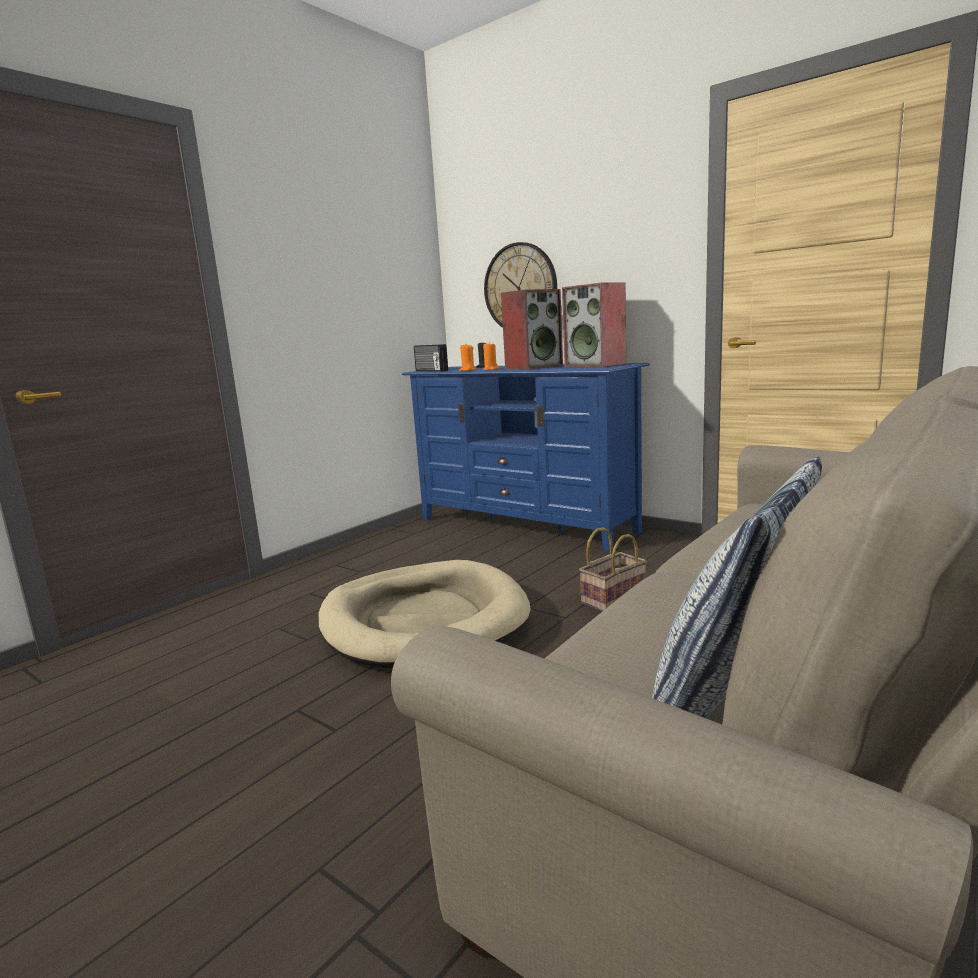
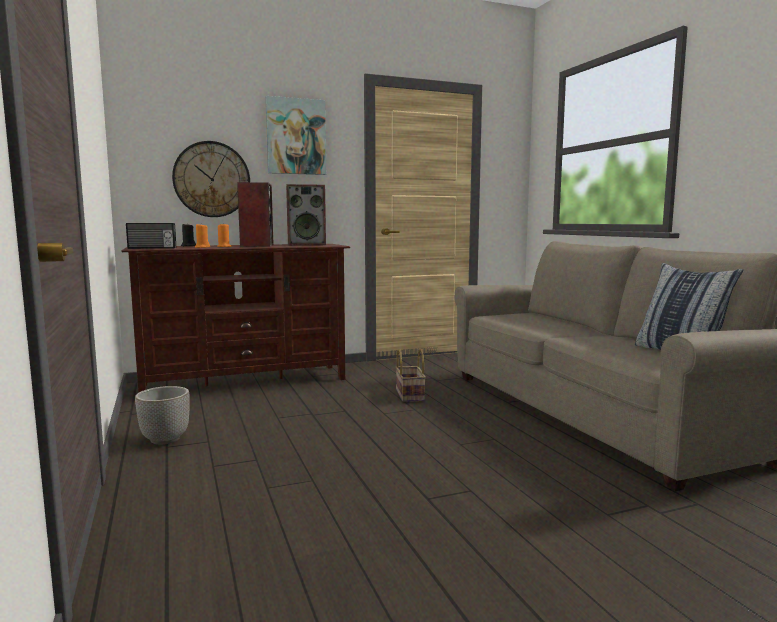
camera: 60 degrees left, 5 degrees down
beige dog bed [318,560,531,668] -> none
blue tv stand [402,363,650,553] -> brown tv stand [121,244,350,393]
none -> planter [135,386,190,445]
none -> picture [266,96,326,175]

